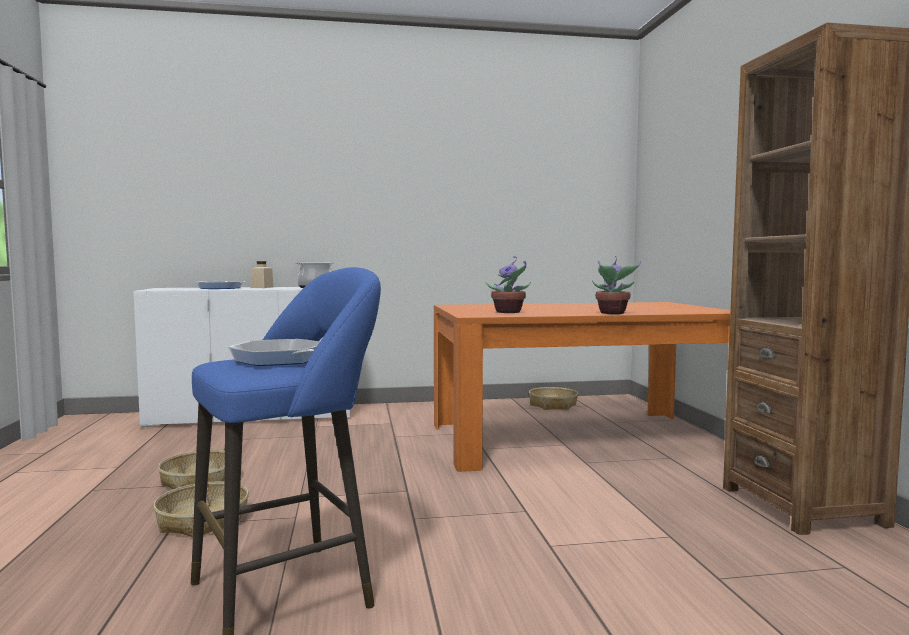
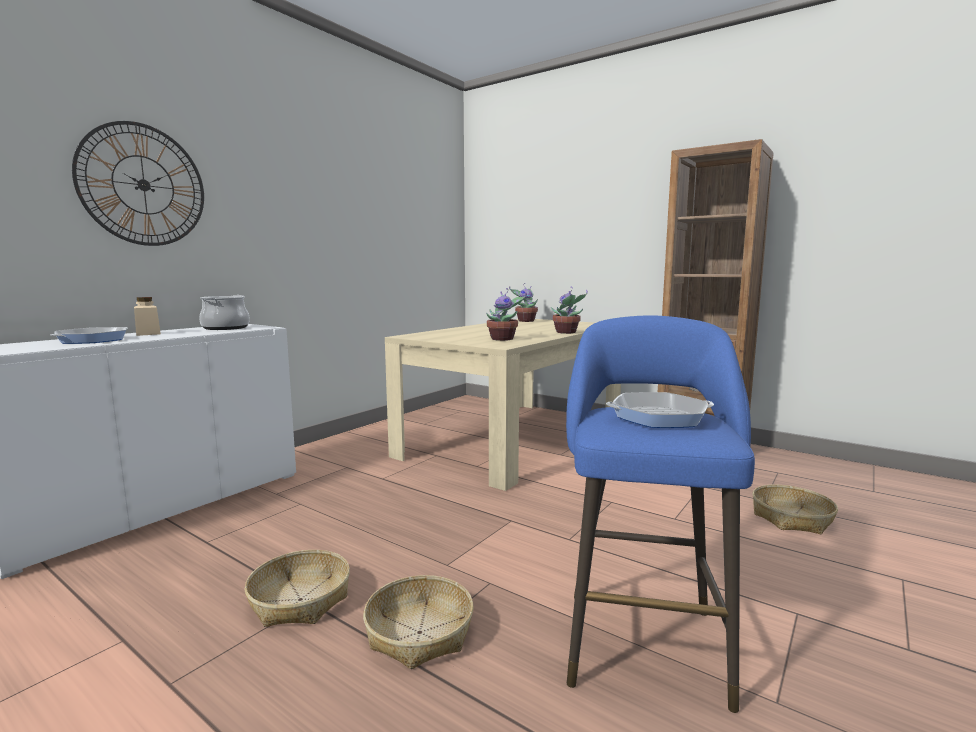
camera: 45 degrees left, 5 degrees up
orange dining table [434,302,730,472] -> beige dining table [385,319,621,491]
basket [529,387,578,410] -> basket moved to [752,485,838,534]
none -> wall clock [72,121,204,246]
none -> potted plant [509,283,538,322]

